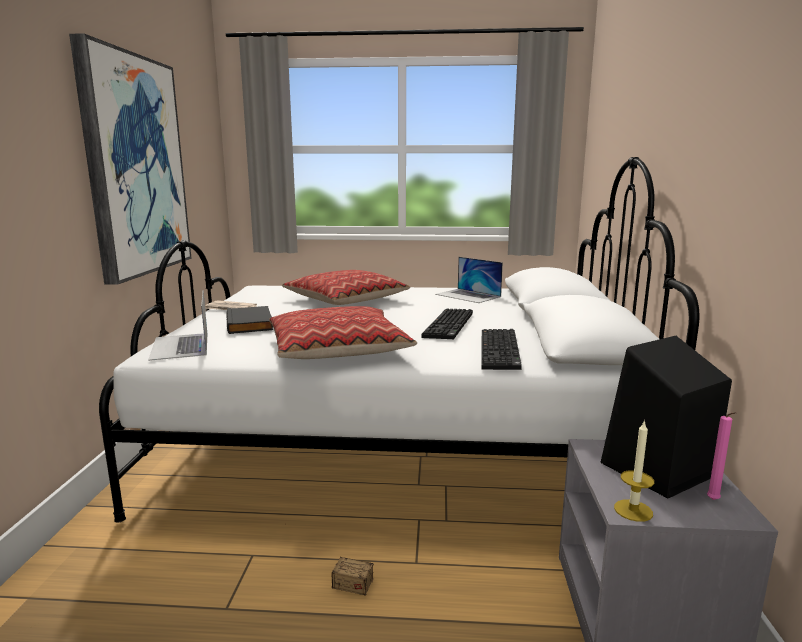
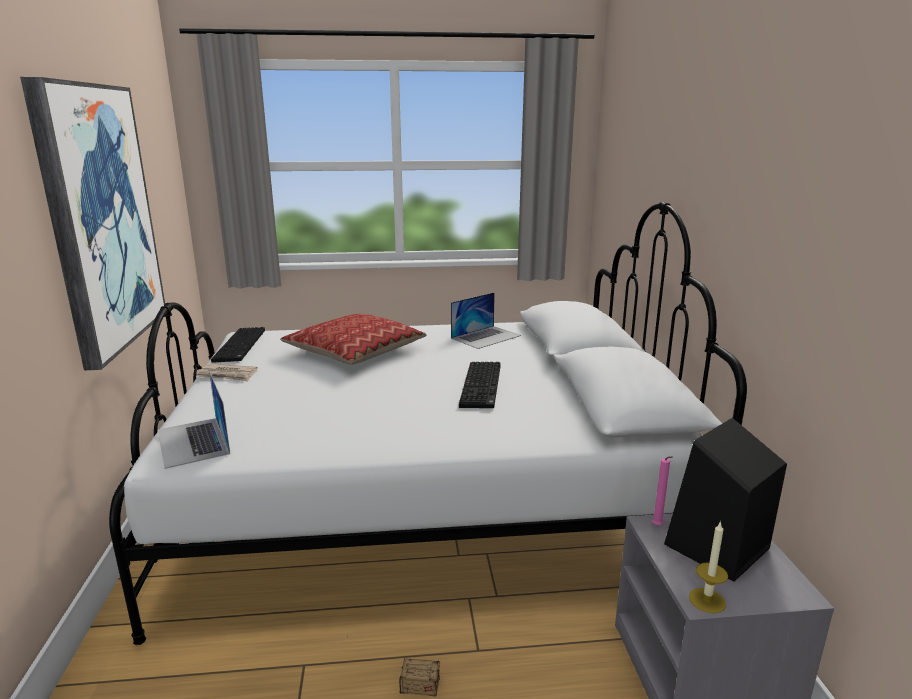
camera: 10 degrees left, 5 degrees up
black book [226,306,273,334] -> none
pillow [269,306,417,359] -> none
laptop [435,257,503,303] -> laptop turned 75 degrees counterclockwise [451,292,521,349]
keyboard [481,329,522,370] -> keyboard moved to [211,327,265,363]
pink candle [707,412,737,500] -> pink candle moved to [652,457,673,526]

